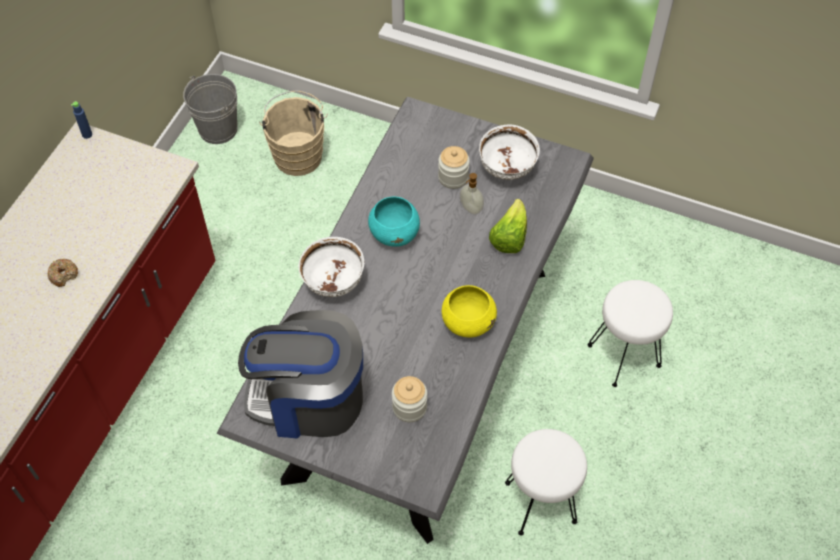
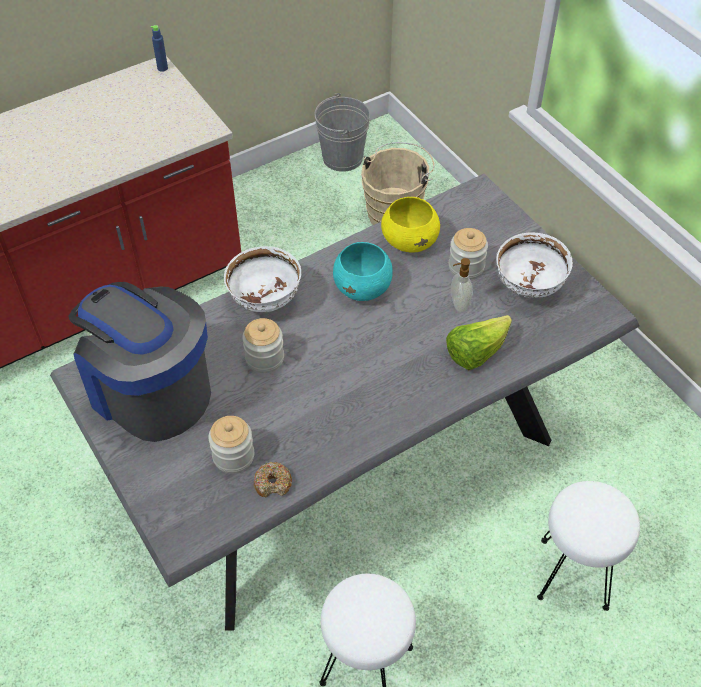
camera: 35 degrees right, 5 degrees down
donut [48,259,78,287] -> donut moved to [254,462,292,498]
yellow bowl [442,285,497,338] -> yellow bowl moved to [381,197,440,253]
none -> jar [242,318,284,373]

